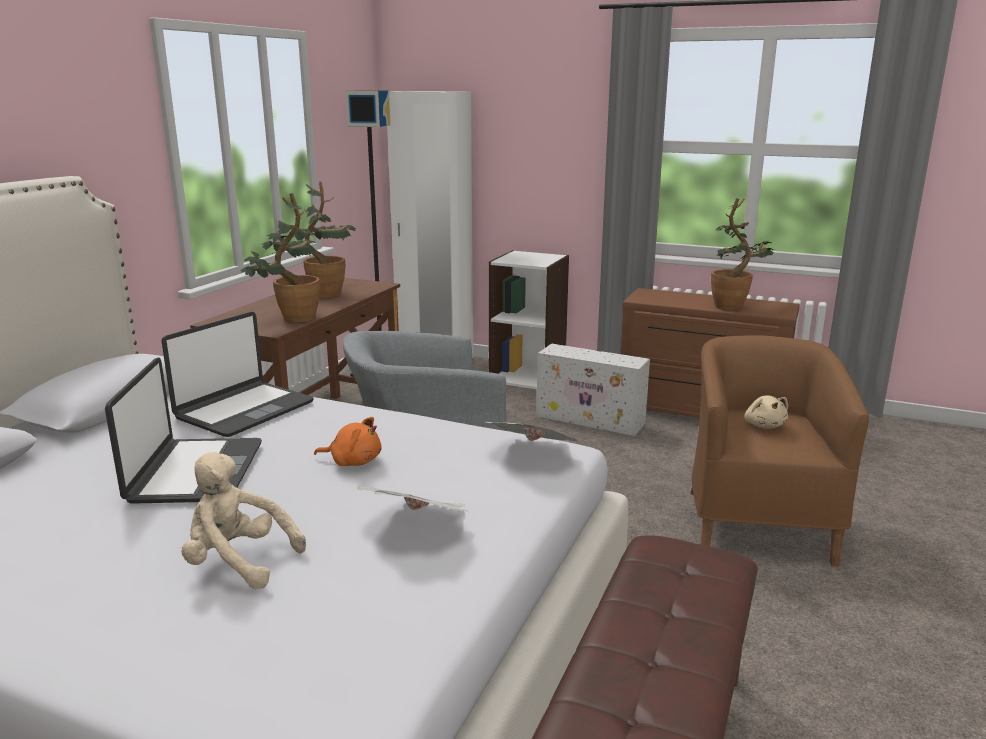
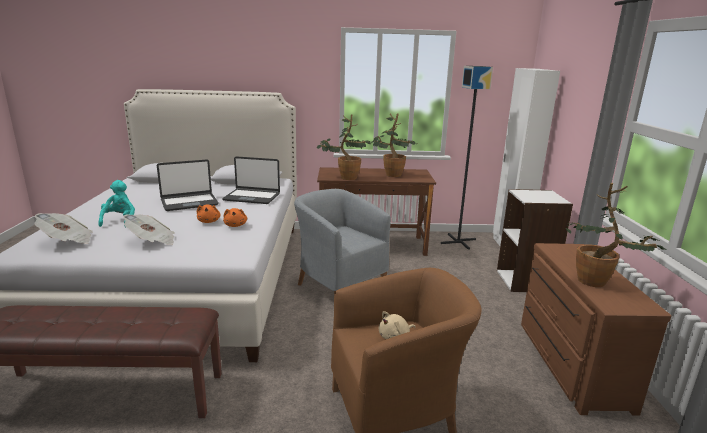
camera: 65 degrees right, 0 degrees up
beige plush toy [182,452,306,589] -> turquoise plush toy [98,180,135,228]
newspaper [486,422,577,441] -> newspaper moved to [34,213,93,244]
white storage box [536,344,650,436] -> none
none -> orange plush toy [223,208,247,227]

